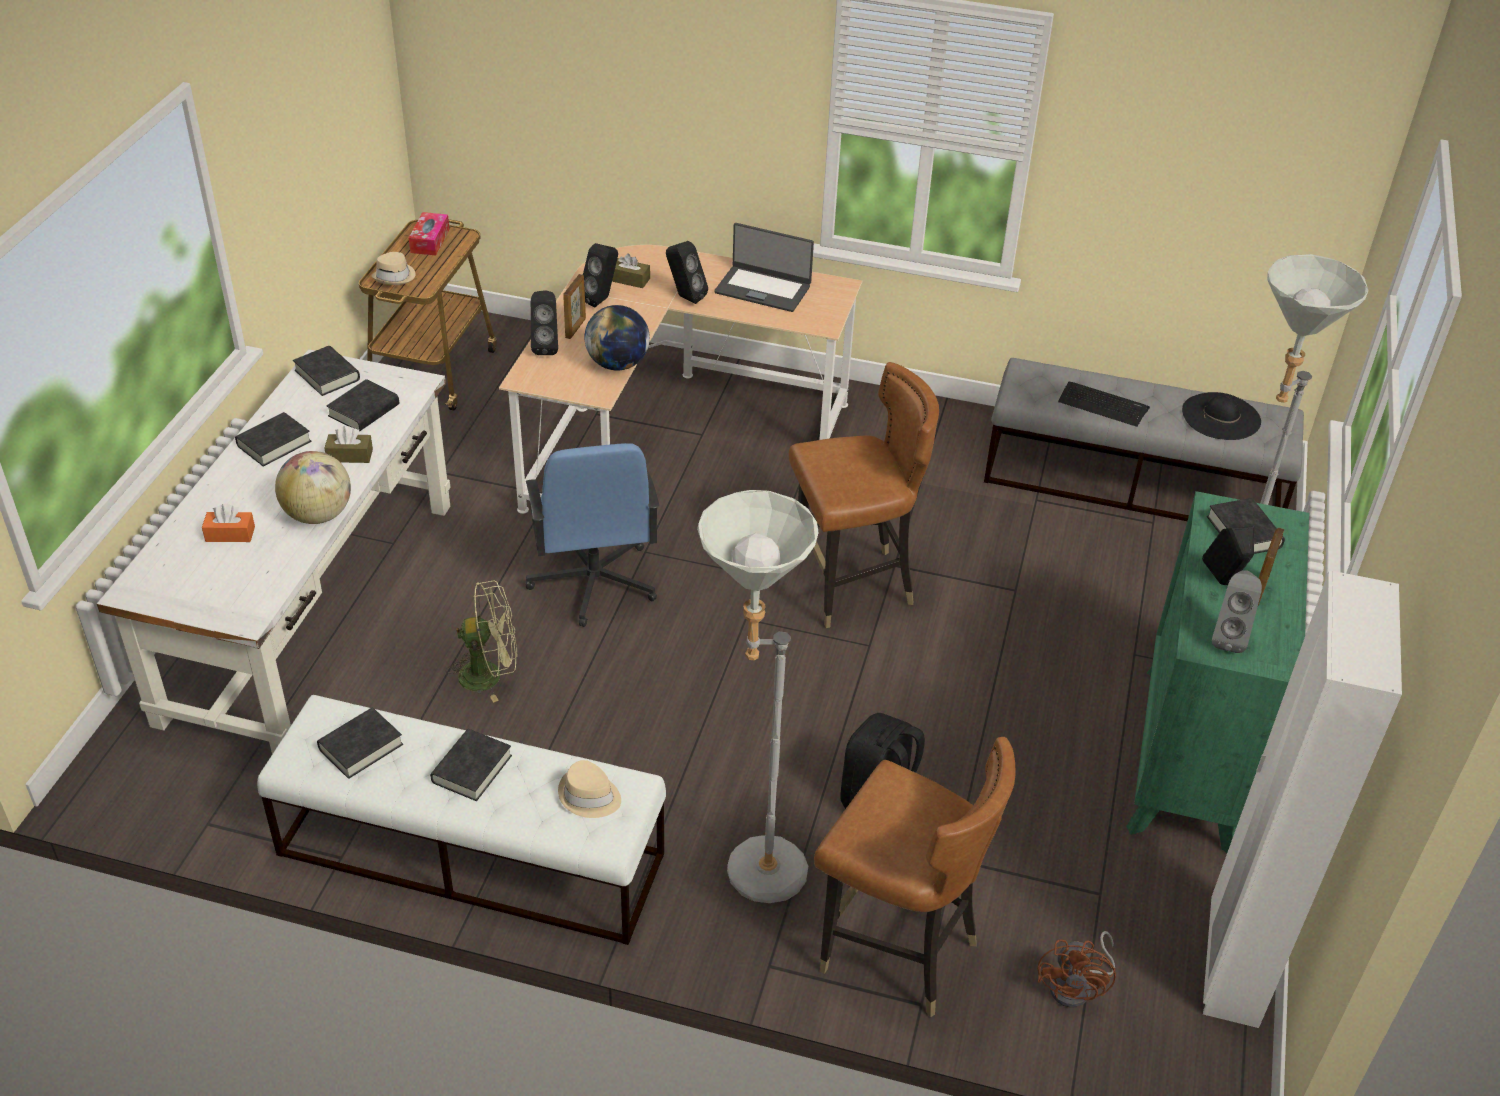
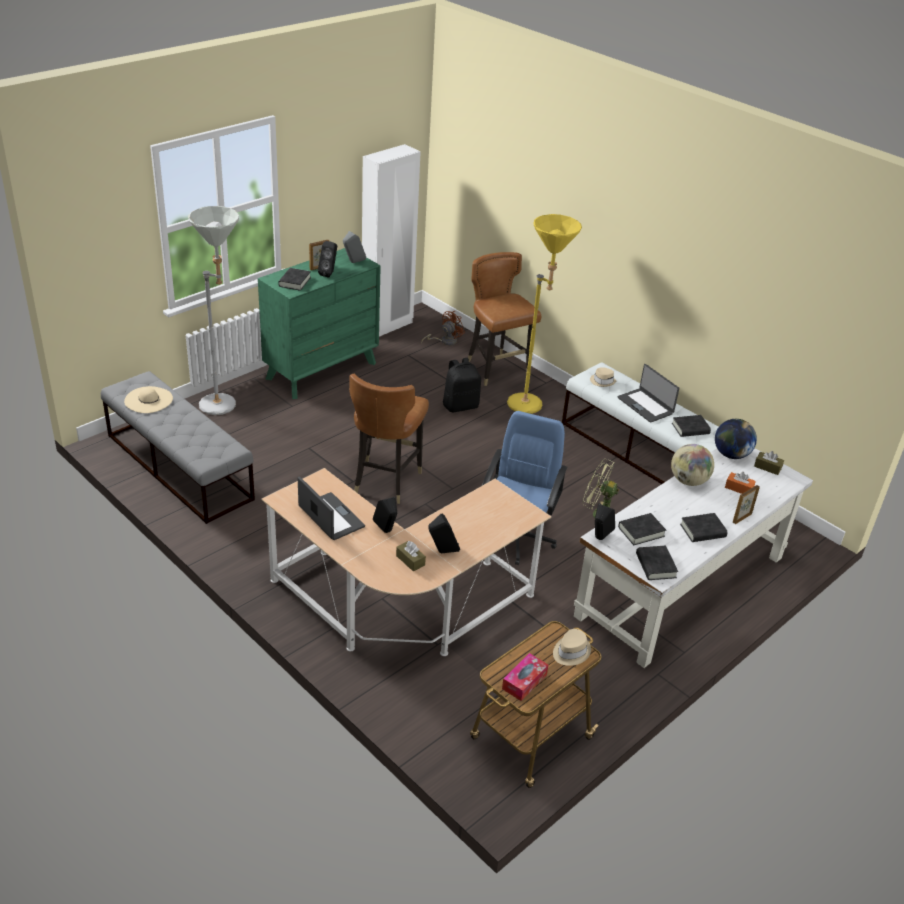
camera: 150 degrees left, 5 degrees down
brown tissue box [325,426,373,463] -> brown tissue box moved to [754,451,784,475]
black book [430,729,512,801] -> laptop [617,364,679,423]
black speaker [531,290,558,355] -> black speaker moved to [595,503,615,540]
picture frame [563,274,586,339] -> picture frame moved to [733,485,760,524]
globe [585,305,650,370] -> globe moved to [715,419,757,459]
grey floor lamp [697,490,819,903] -> yellow floor lamp [507,214,582,414]
brown chair [789,362,939,628] -> brown chair turned 90 degrees counterclockwise [349,374,429,504]
keyboard [1058,381,1150,427] -> none
black hat [1182,392,1261,440] -> beige hat [124,386,173,413]

